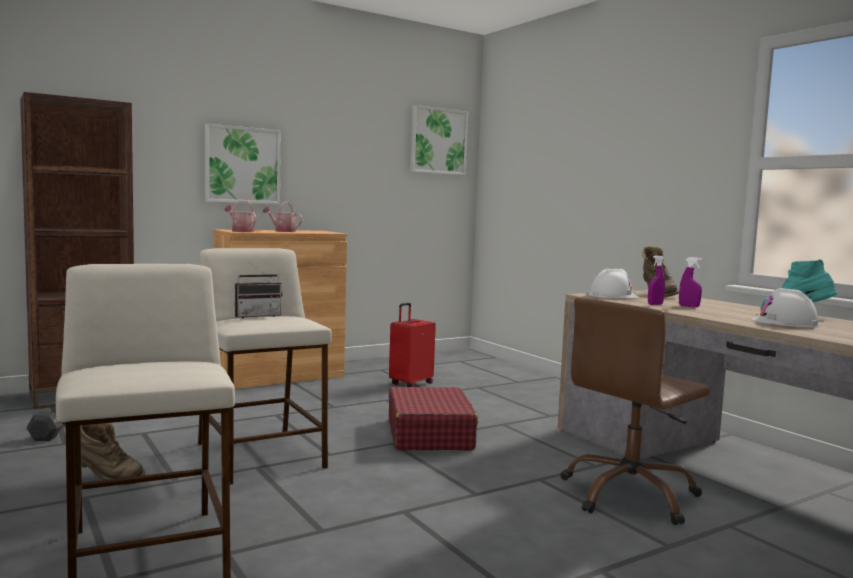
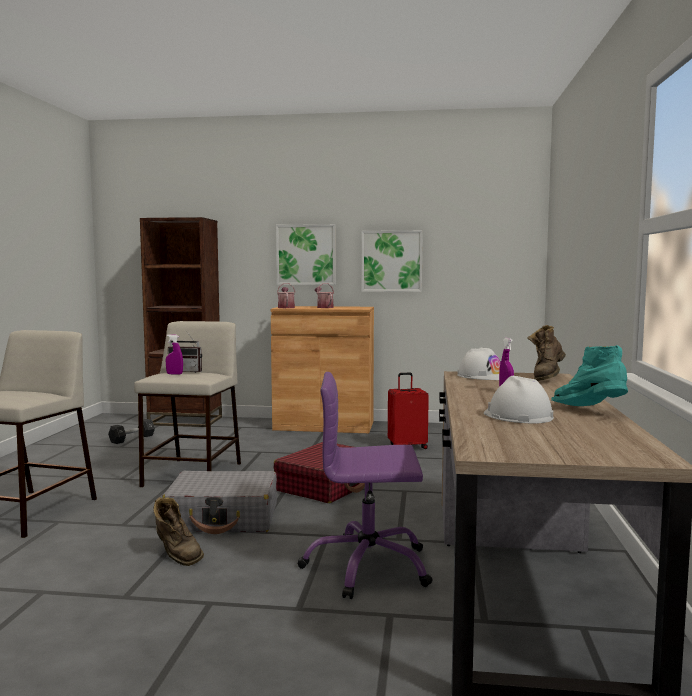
camera: 40 degrees right, 0 degrees up
brown boot [81,423,145,485] -> brown boot moved to [153,497,204,566]
picture [410,105,468,175] -> picture moved to [361,230,423,292]
brown office chair [560,298,710,525] -> purple office chair [298,372,433,599]
purple spray bottle [648,256,665,305] -> purple spray bottle moved to [166,334,183,375]
none -> grey suitcase [162,471,277,534]

